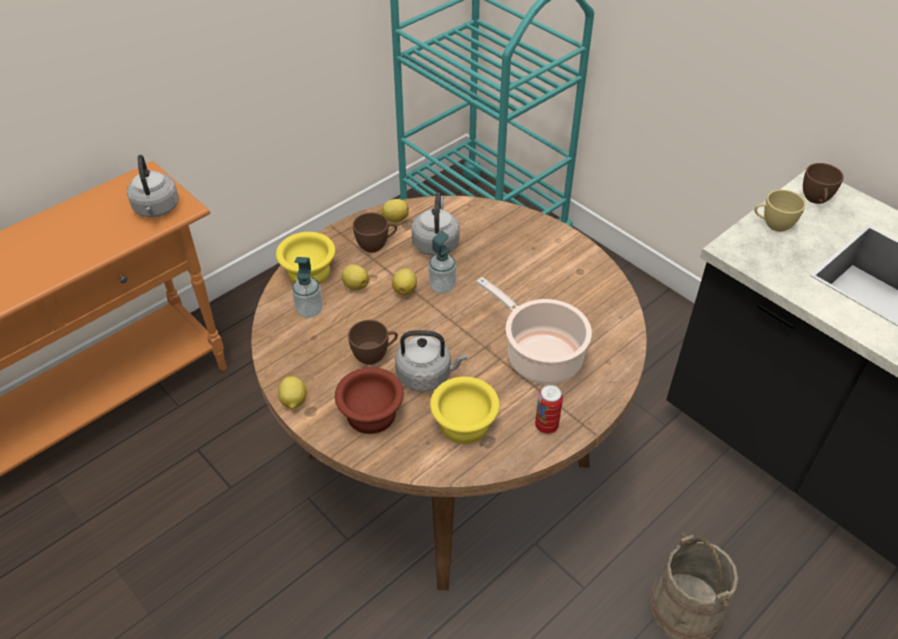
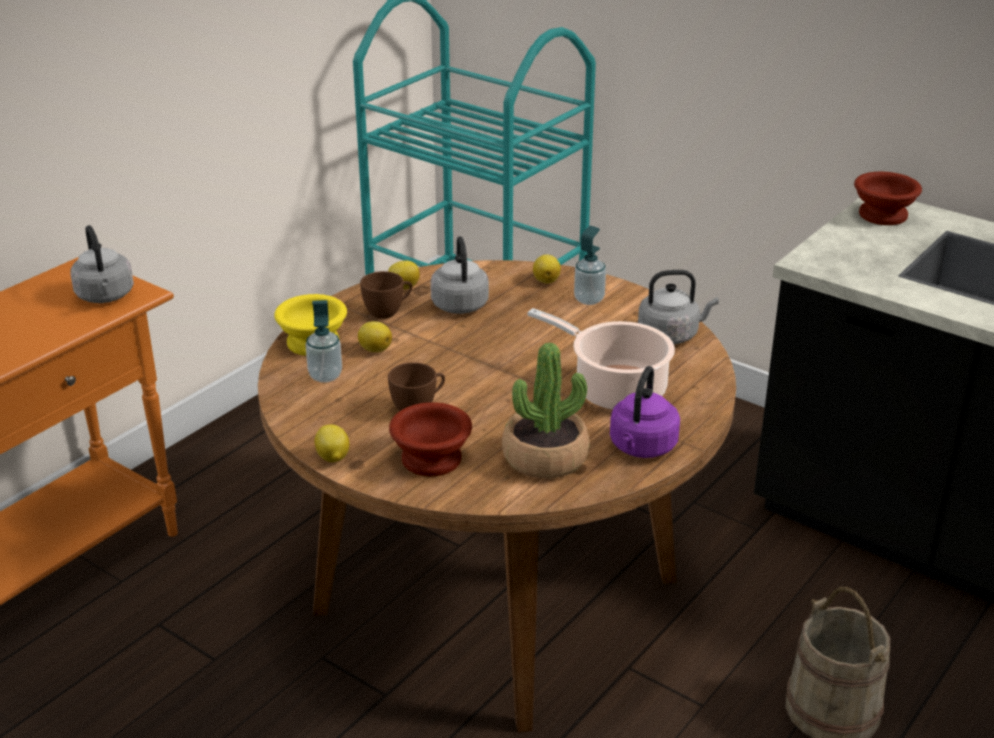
camera: 10 degrees left, 15 degrees down
lemon [392,269,417,296] -> lemon moved to [533,255,561,283]
grey kettle [395,330,467,392] -> grey kettle moved to [638,270,719,344]
soap dispenser [428,231,456,294] -> soap dispenser moved to [574,226,606,305]
yellow bowl [430,377,500,444] -> potted plant [502,343,590,479]
can [535,385,563,434] -> purple kettle [610,366,680,458]
yellow cup [754,190,806,232] -> none
brown cup [803,163,844,204] -> brown bowl [854,172,922,225]

